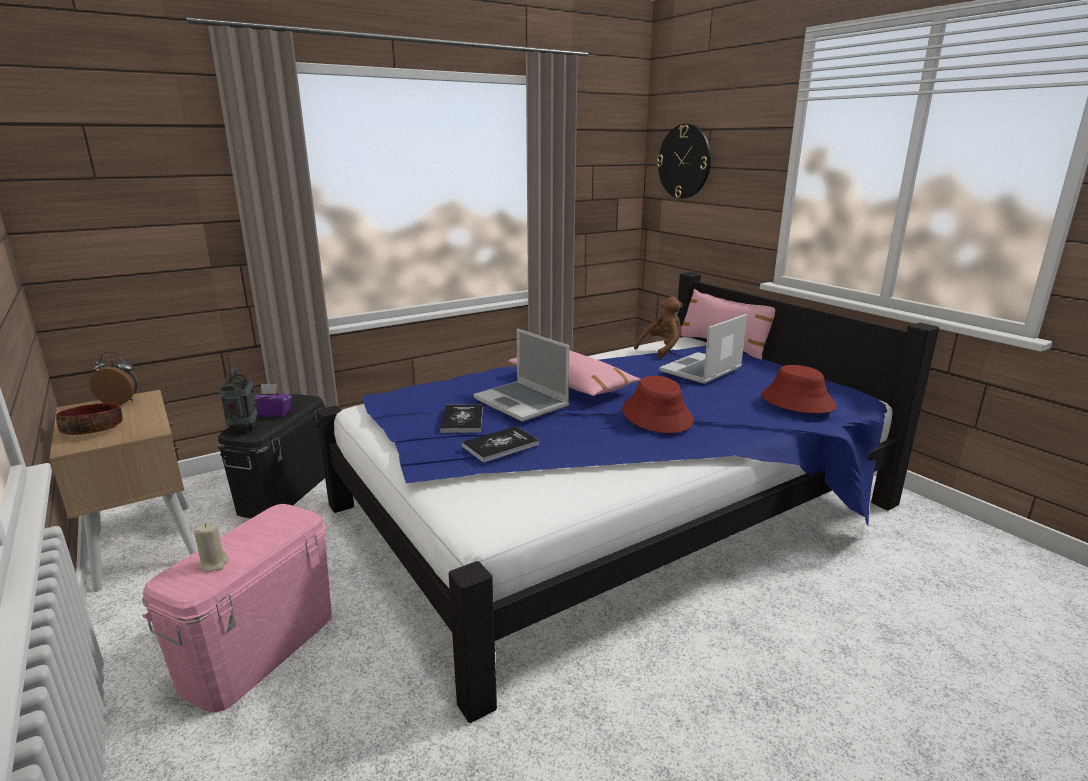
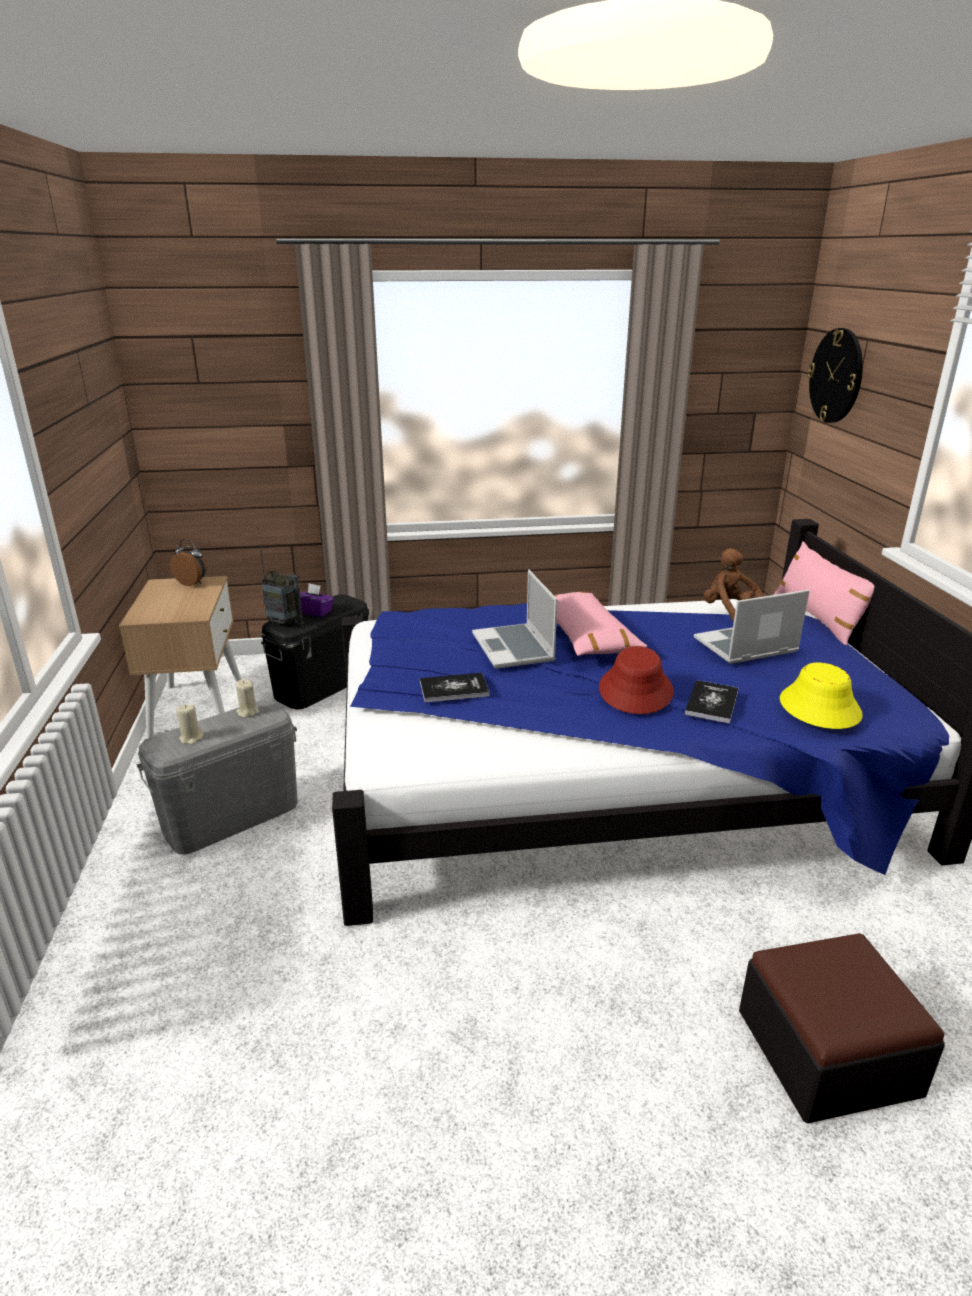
camera: 25 degrees right, 5 degrees up
bowl [56,403,123,435] -> none
pink storage box [142,504,332,713] -> grey storage box [136,700,298,855]
radio [219,353,257,433] -> radio turned 105 degrees clockwise [260,546,304,626]
book [440,404,483,433] -> book moved to [685,680,738,723]
brown plush toy [634,297,683,359] -> brown plush toy turned 105 degrees counterclockwise [704,548,764,622]
red hat [761,365,837,413] -> yellow hat [780,662,863,729]
none -> beige candle [235,679,259,718]
none -> ottoman [739,933,945,1123]

